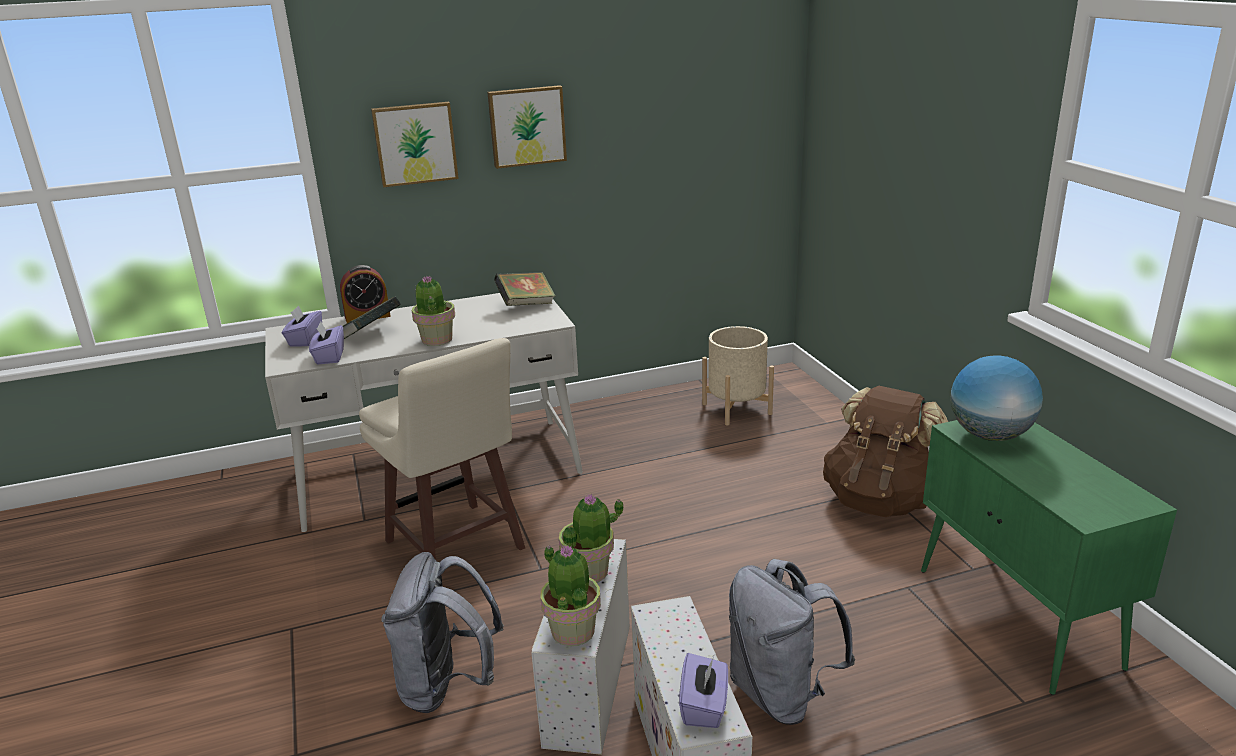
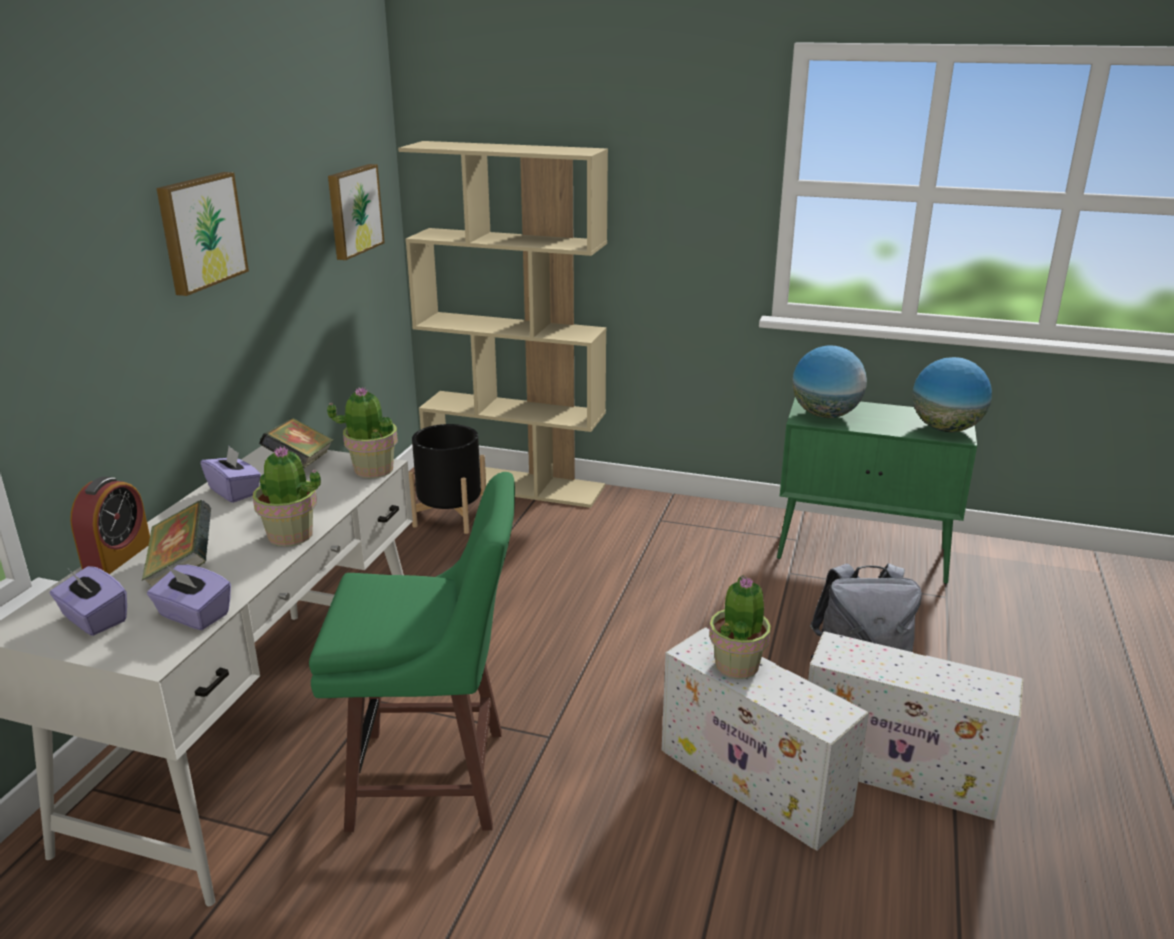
camera: 55 degrees left, 0 degrees up
beige stool [359,338,525,560] -> green stool [309,472,515,832]
picture [371,102,459,187] -> picture moved to [328,164,385,260]
grey backpack [381,552,504,713] -> none
potted plant [540,545,601,646] -> potted plant moved to [327,387,398,478]
purple tissue box [679,653,728,728] -> purple tissue box moved to [200,446,261,503]
beige planter [702,326,774,425] -> black planter [409,424,486,534]
brown backpack [823,385,948,517] -> none
none -> beige bookcase [398,141,608,508]
none -> globe [912,357,992,432]

